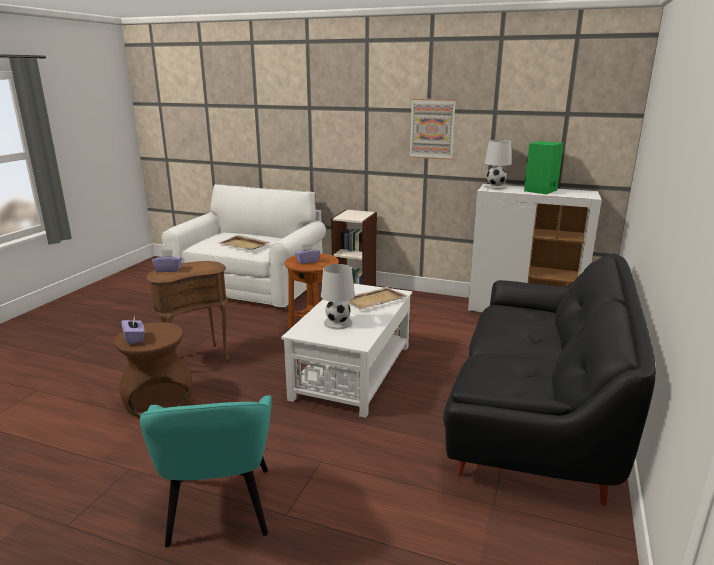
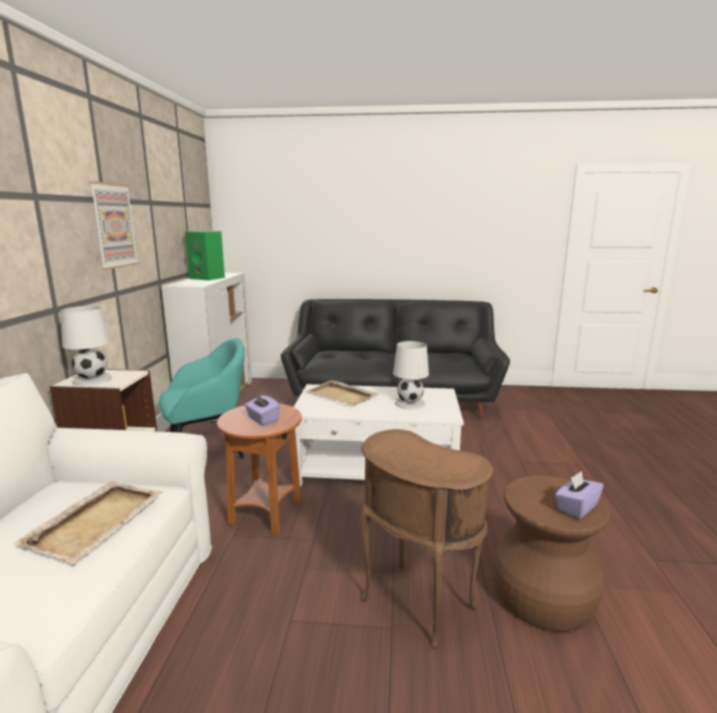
camera: 105 degrees left, 5 degrees down
turquoise armchair [140,395,272,548] -> turquoise armchair moved to [158,338,245,459]
purple tissue box [152,250,182,272] -> none
white table lamp [484,140,512,189] -> white table lamp moved to [60,306,112,386]

